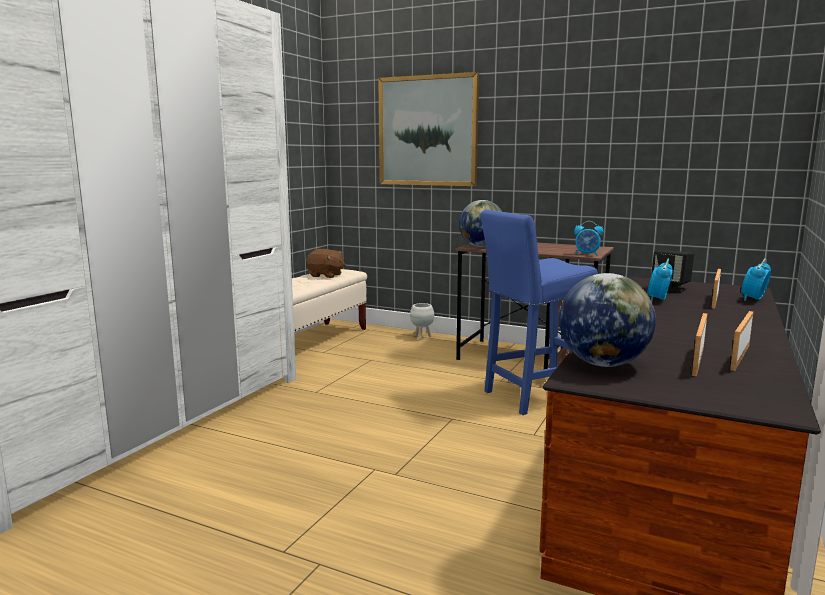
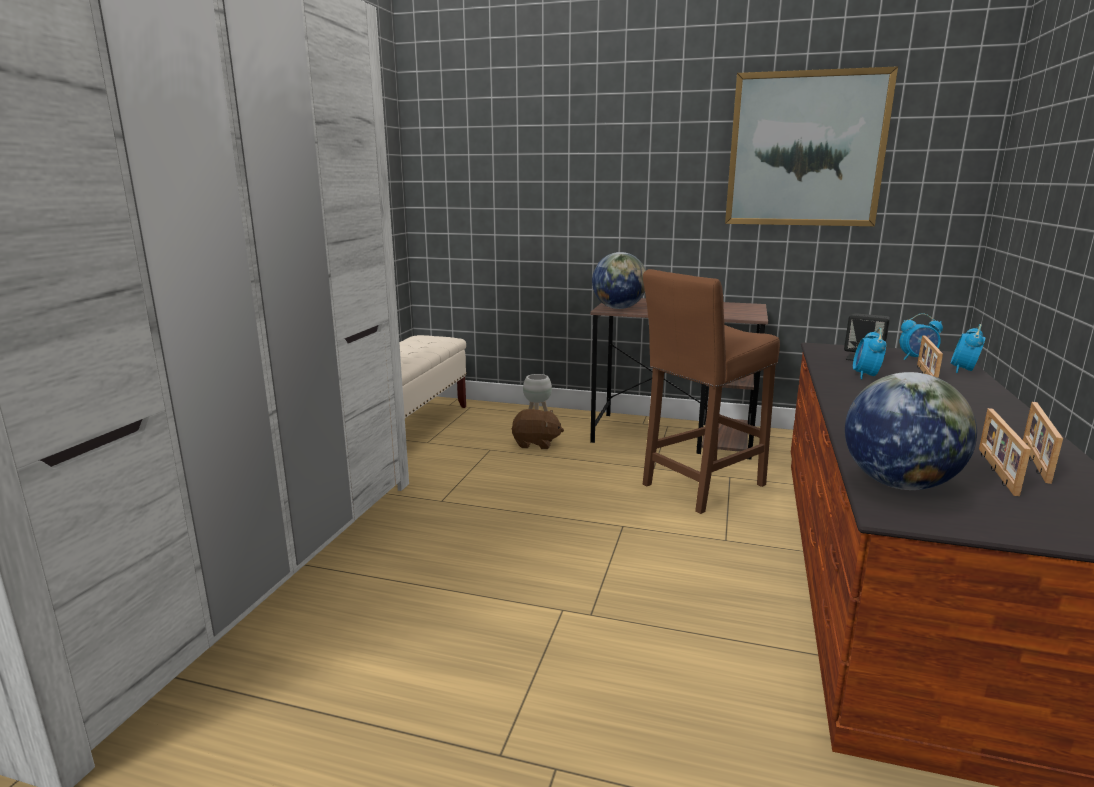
camera: 10 degrees left, 5 degrees up
brown plush toy [306,249,345,278] -> brown plush toy moved to [512,409,564,449]
picture [378,72,479,186] -> picture moved to [725,66,898,226]
blue stool [481,210,598,415] -> brown stool [643,269,780,514]
alarm clock [574,221,604,256] -> alarm clock moved to [900,313,943,360]

